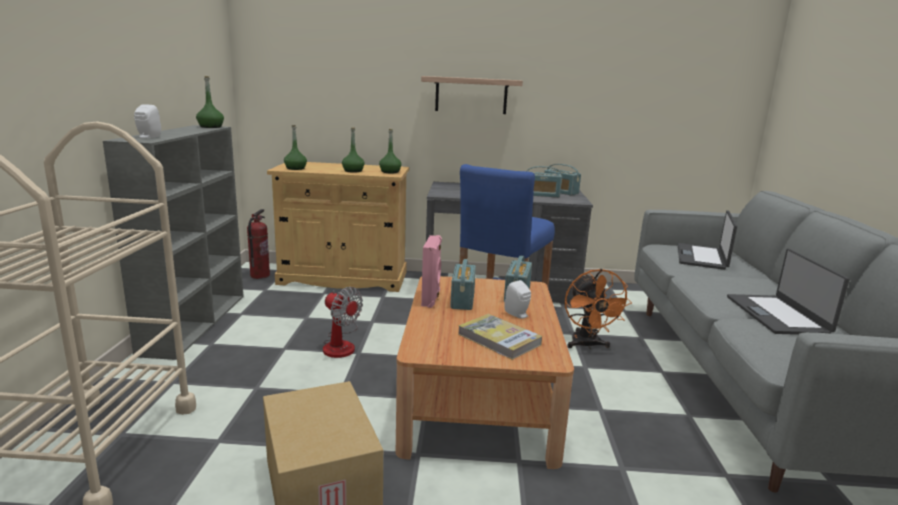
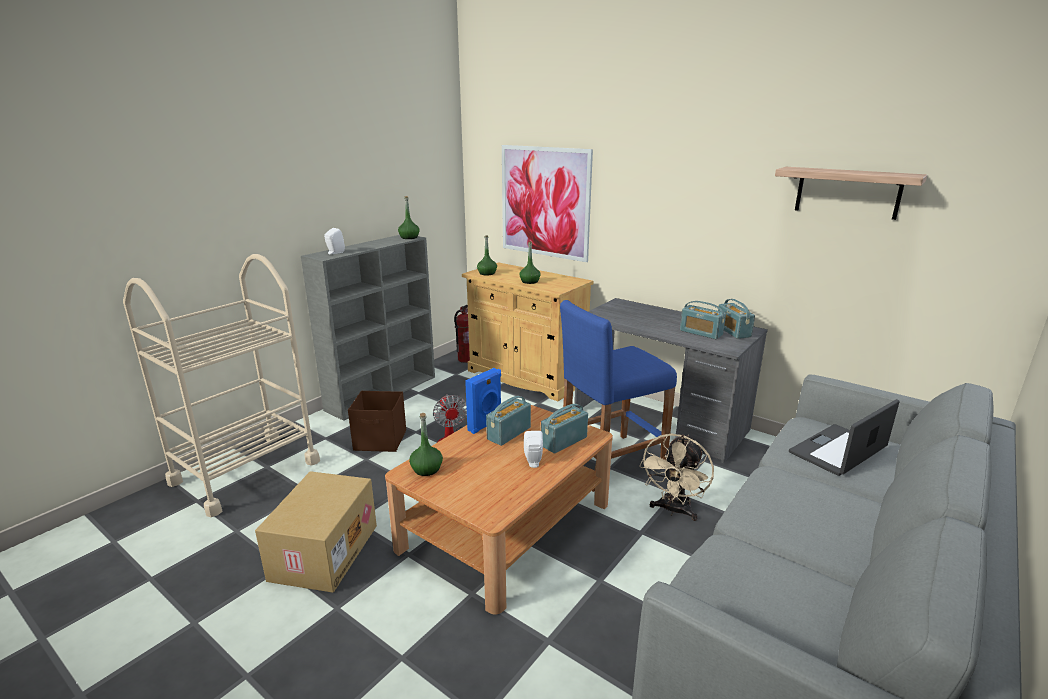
camera: 35 degrees right, 5 degrees up
green bottle [379,129,402,173] -> green bottle moved to [409,413,443,476]
shelf [421,76,523,114] -> shelf moved to [775,167,927,220]
pink speaker [421,235,442,308] -> blue speaker [465,368,501,434]
book [458,314,542,360] -> none
orange fan [565,269,632,349] -> beige fan [639,433,714,521]
laptop [727,248,850,335] -> none
none -> brown storage box [348,391,406,452]
none -> picture [502,145,593,262]

